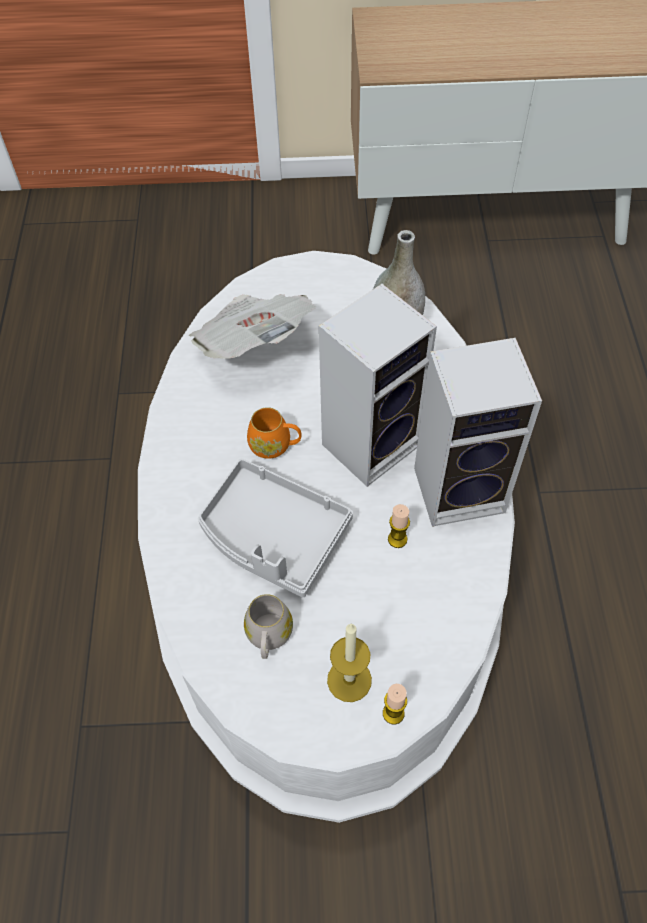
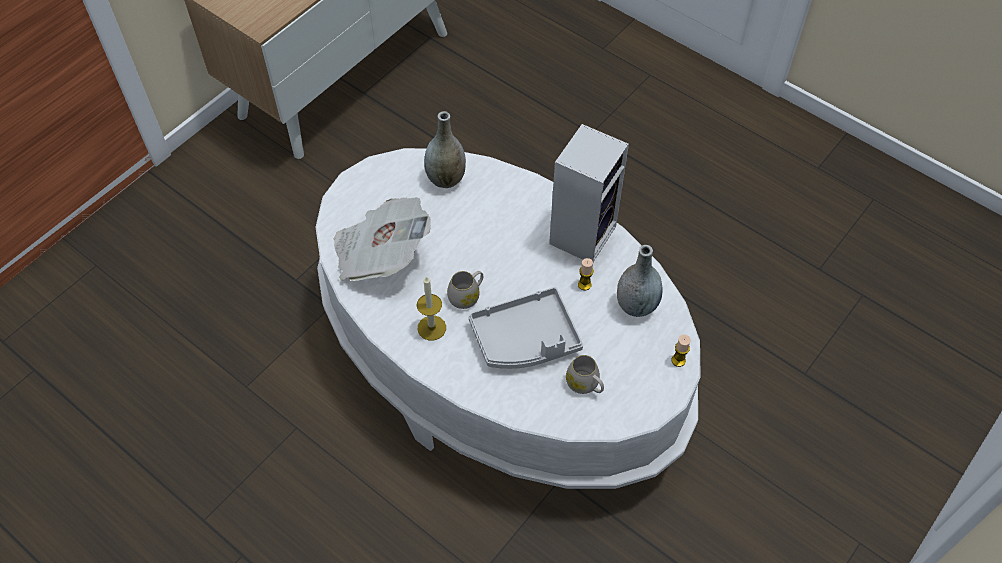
camera: 50 degrees left, 0 degrees up
orange mug [247,407,302,459] -> white mug [447,271,483,309]
speaker [319,284,437,487] -> none
candle [327,623,372,702] -> candle moved to [417,276,446,341]
none -> grey vase [617,245,663,317]

